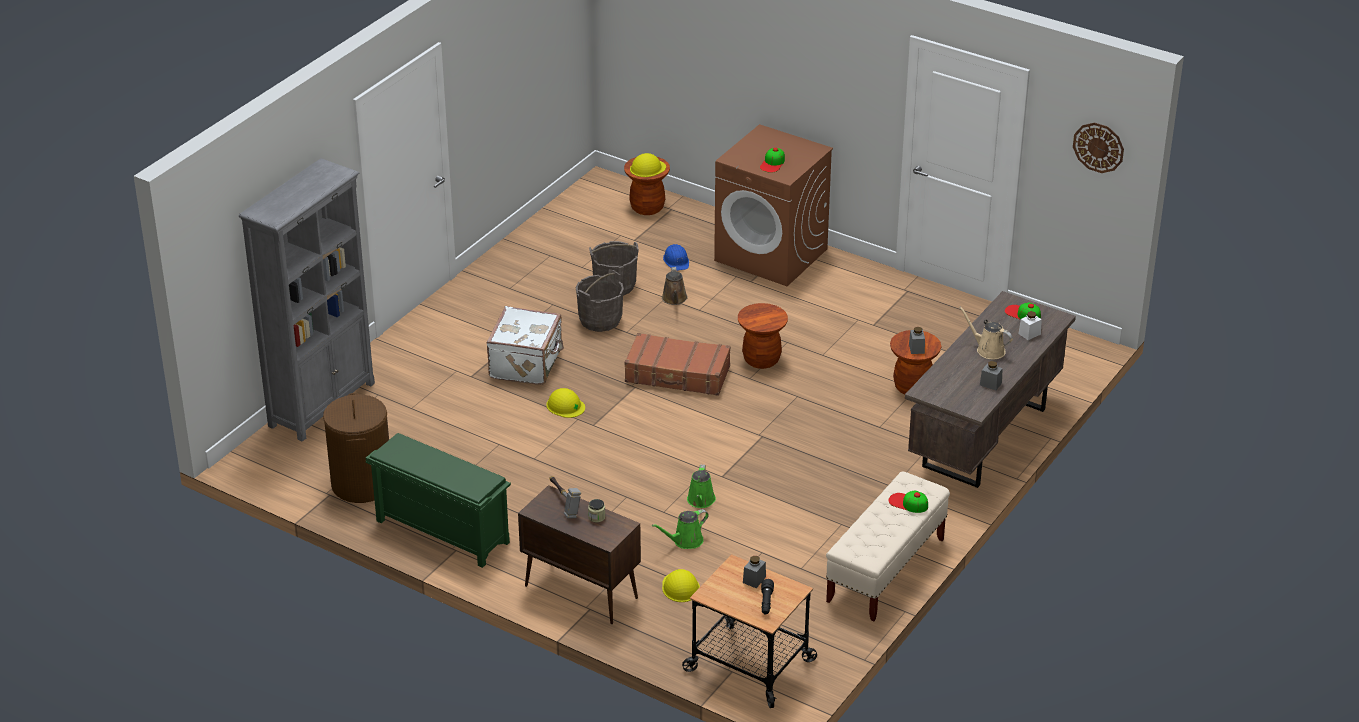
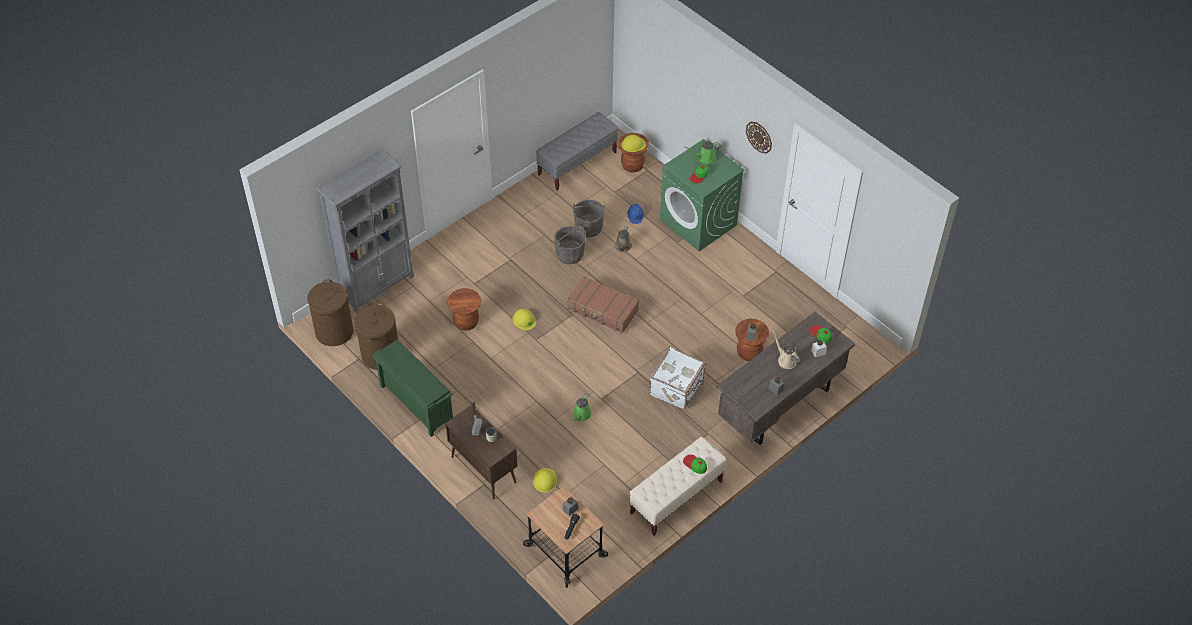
camera: 15 degrees right, 15 degrees up
white suitcase [486,306,564,385] -> white suitcase moved to [649,347,706,409]
green watering can [652,509,709,549] -> green watering can moved to [685,142,721,164]
brown washing machine [714,124,833,286] -> green washing machine [660,139,744,251]
brown stool [738,303,788,369] -> brown stool moved to [447,288,481,331]
wall clock [1073,123,1124,173] -> wall clock moved to [746,122,772,154]
none -> brown laundry basket [307,279,354,346]
none -> grey bench [536,112,618,190]

